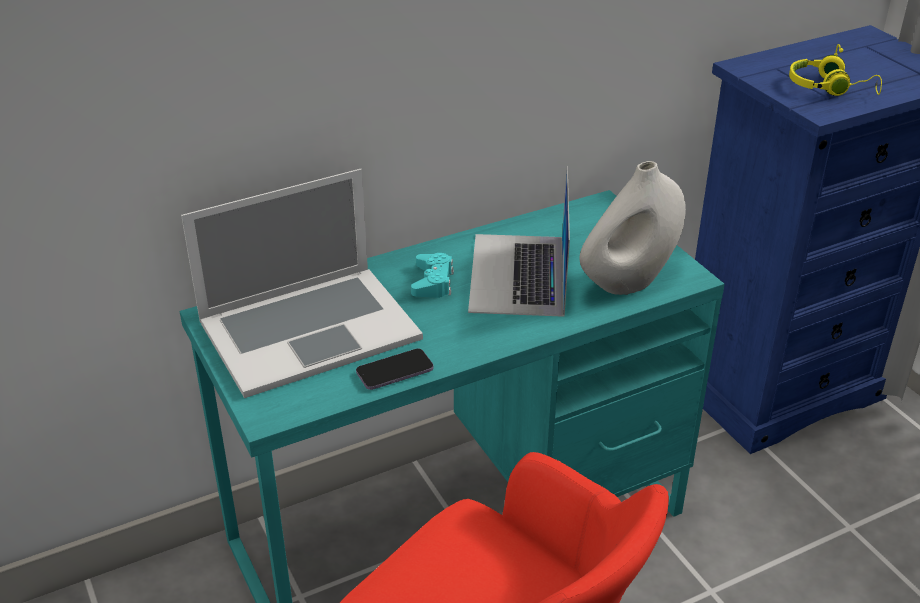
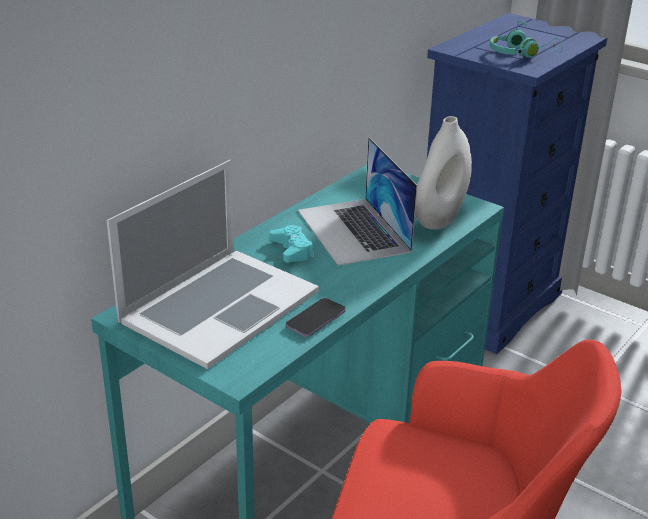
camera: 25 degrees left, 5 degrees down
yellow headphones [789,44,882,96] -> turquoise headphones [490,21,563,58]

